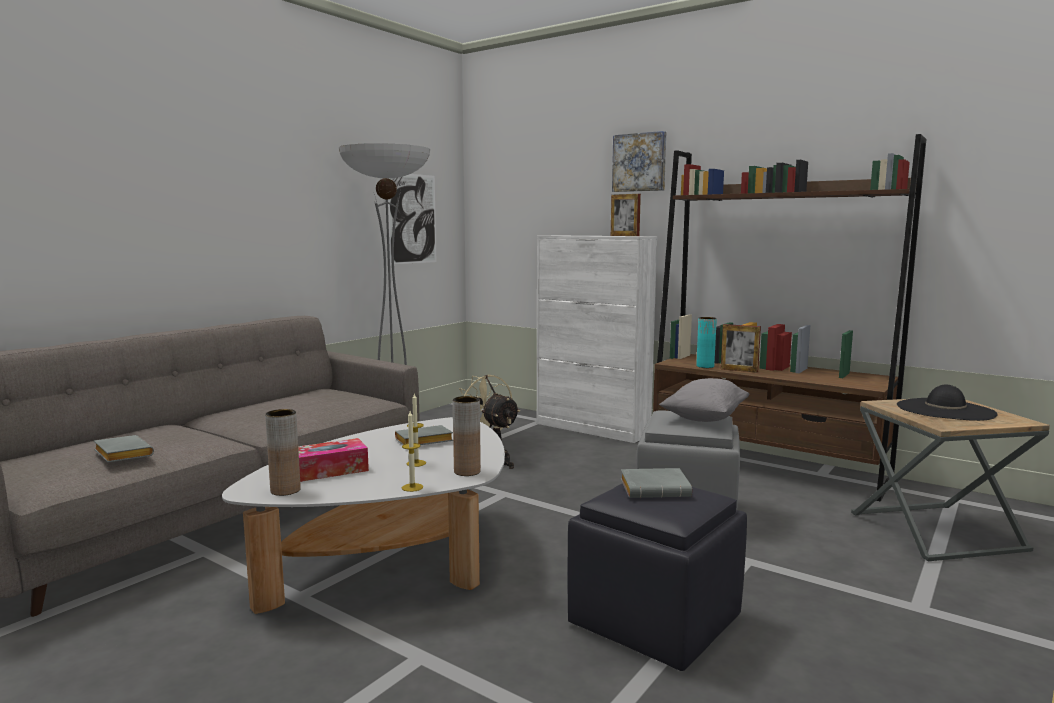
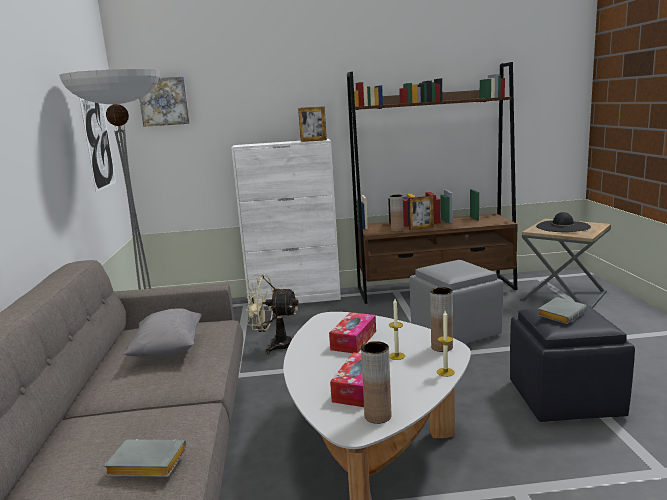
camera: 40 degrees left, 5 degrees up
grey book [395,425,453,445] -> tissue box [329,312,376,353]
picture [612,131,666,192] -> picture moved to [139,77,190,127]
grey pillow [659,378,750,422] -> grey pillow moved to [123,308,202,358]
turquoise vase [696,317,717,368] -> brown vase [390,195,404,232]

